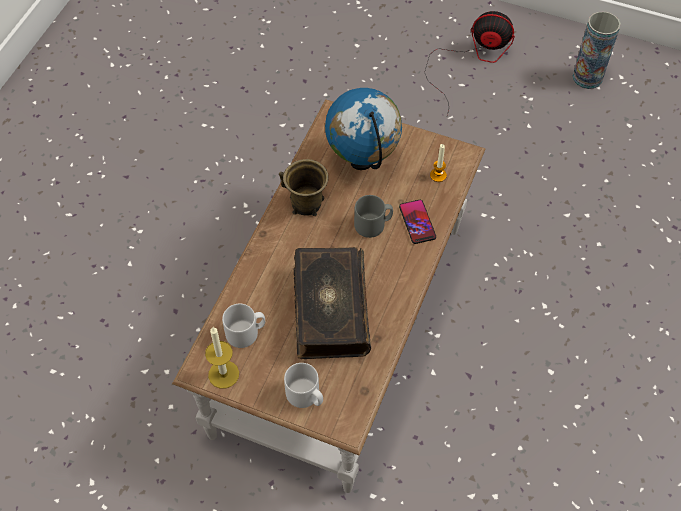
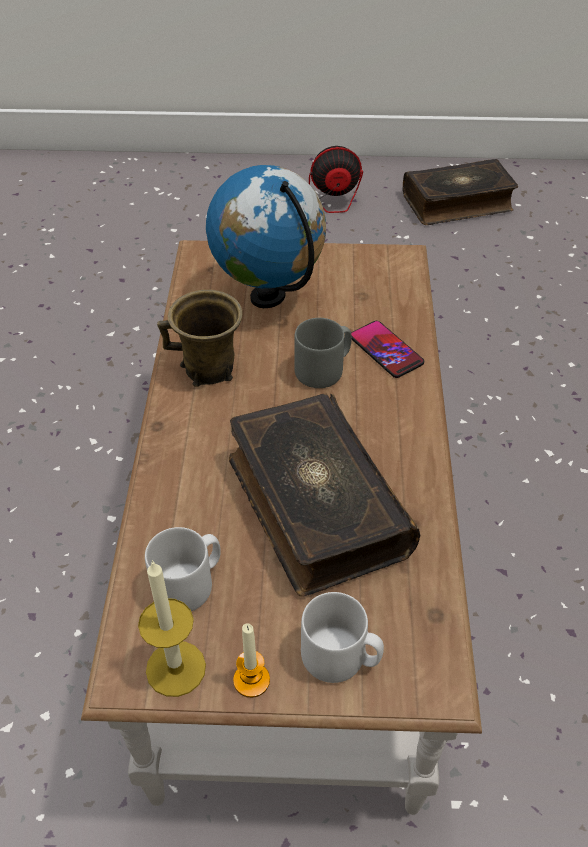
camera: 20 degrees left, 10 degrees down
candle [430,144,447,182] -> candle moved to [233,623,270,698]
vase [572,11,621,89] -> book [403,159,518,225]

